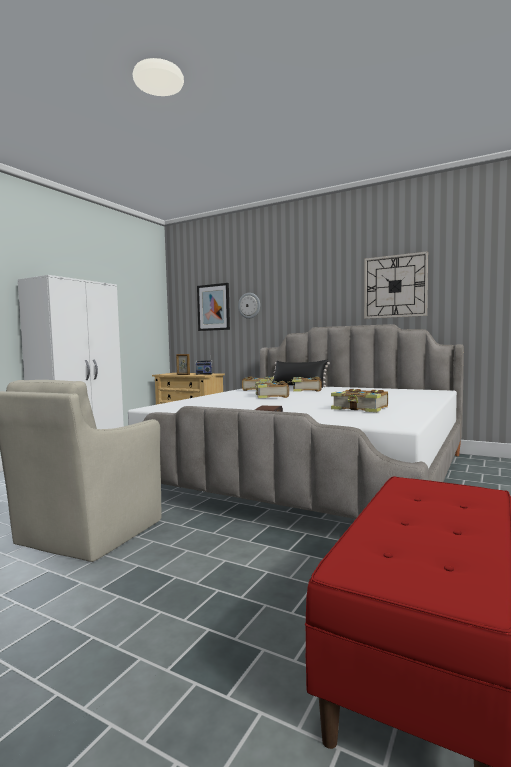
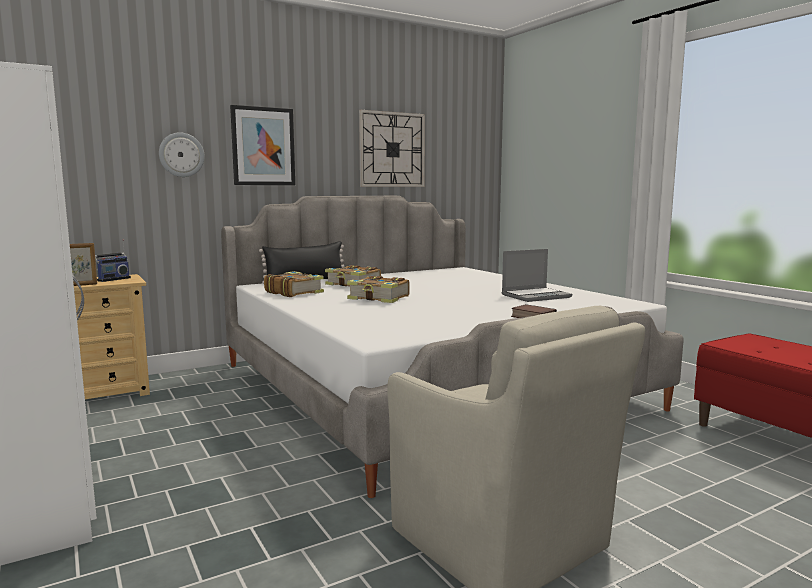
camera: 60 degrees left, 5 degrees up
picture [197,283,230,331] -> picture moved to [230,105,295,185]
book [331,389,388,412] -> laptop [502,249,572,302]

